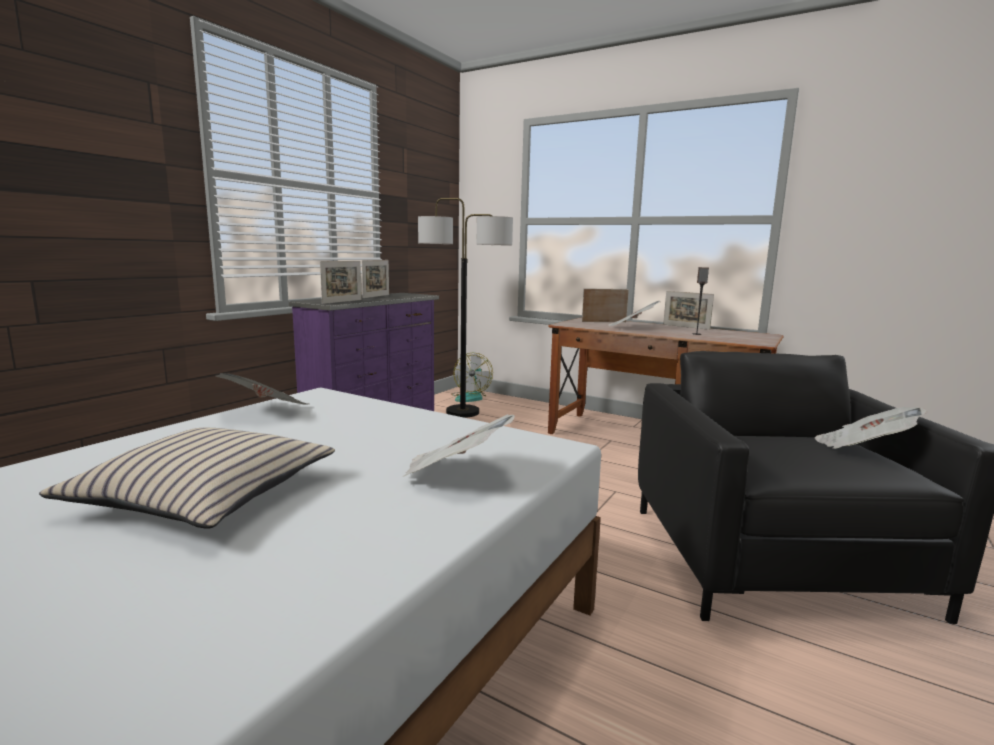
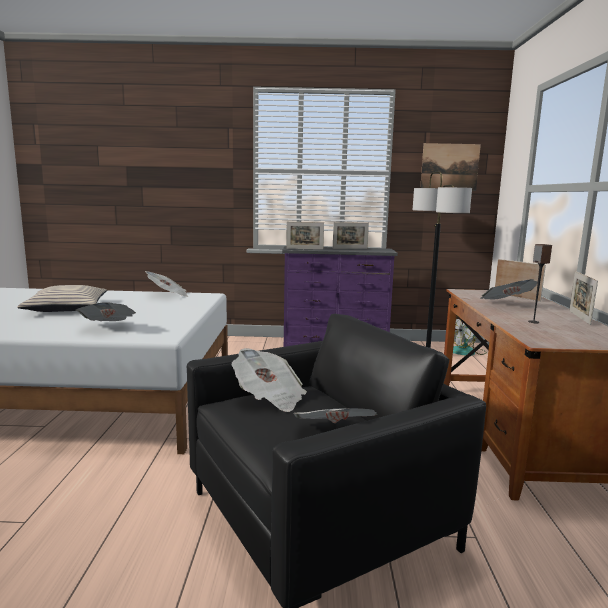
camera: 60 degrees right, 0 degrees up
none -> newspaper [232,348,307,412]
none -> picture [420,143,481,191]

